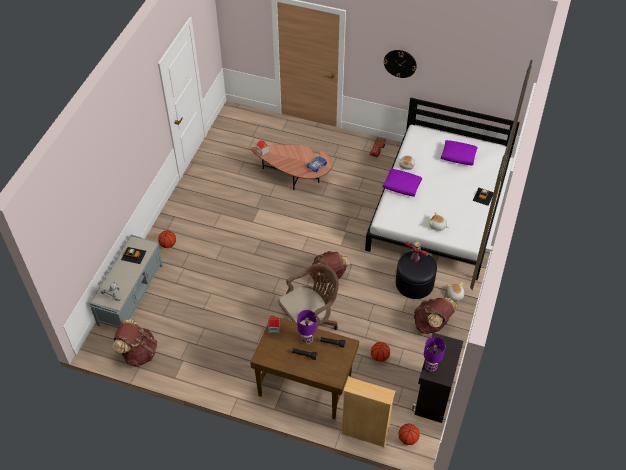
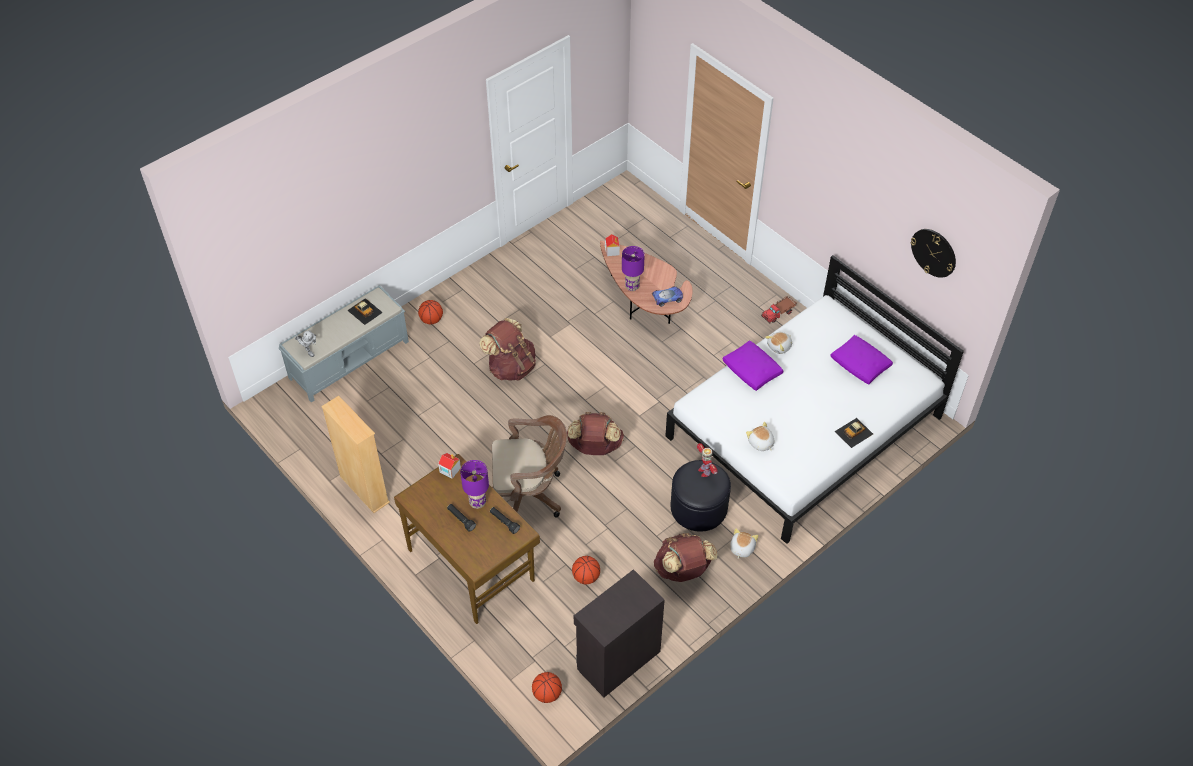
camera: 30 degrees right, 0 degrees up
brown backpack [113,319,157,367] -> brown backpack moved to [479,318,536,381]
beige bookcase [341,377,396,447] -> beige bookcase moved to [321,396,390,513]
wall clock [384,50,417,78] -> wall clock moved to [910,229,956,278]
purple table lamp [424,337,446,371] -> purple table lamp moved to [622,246,645,291]

